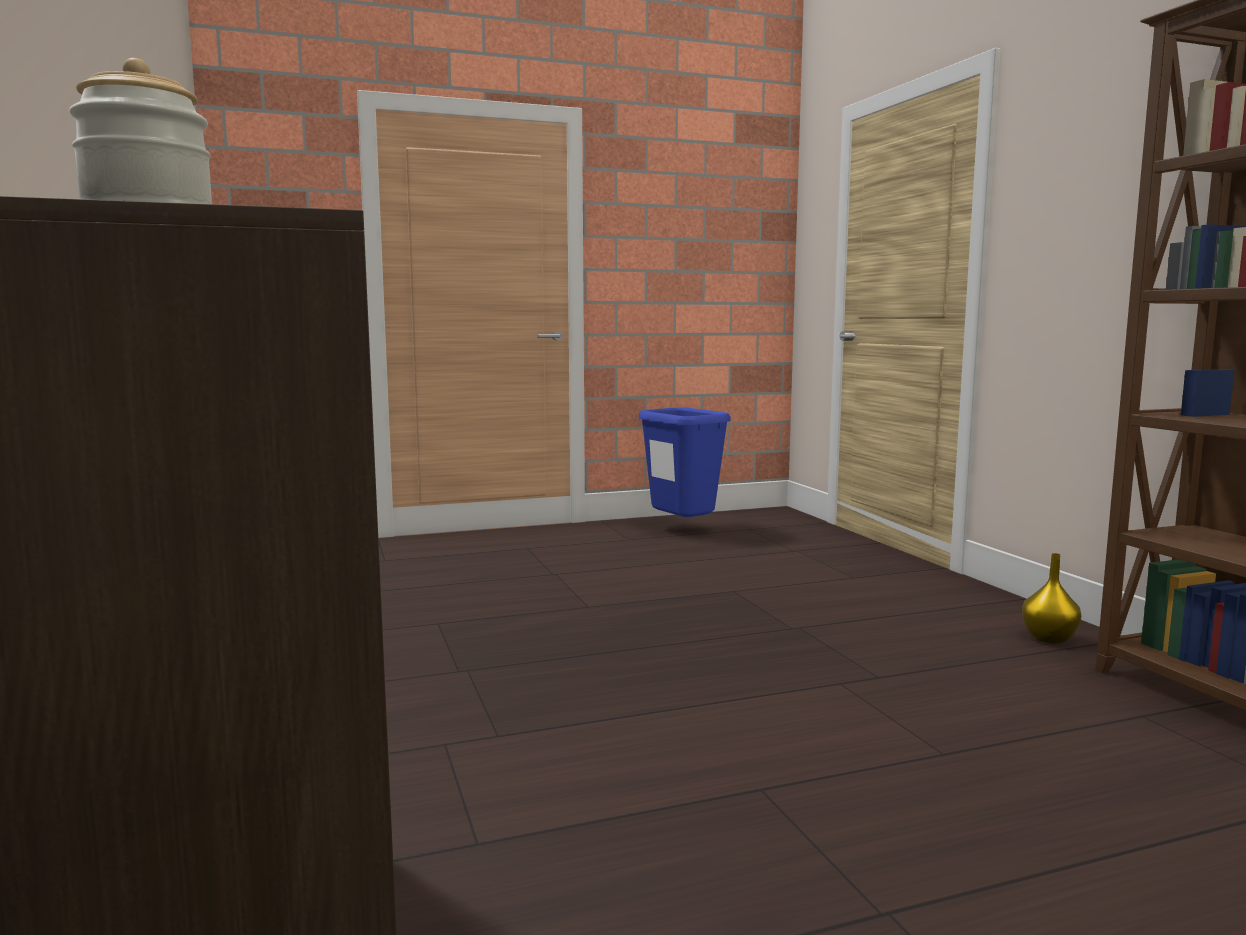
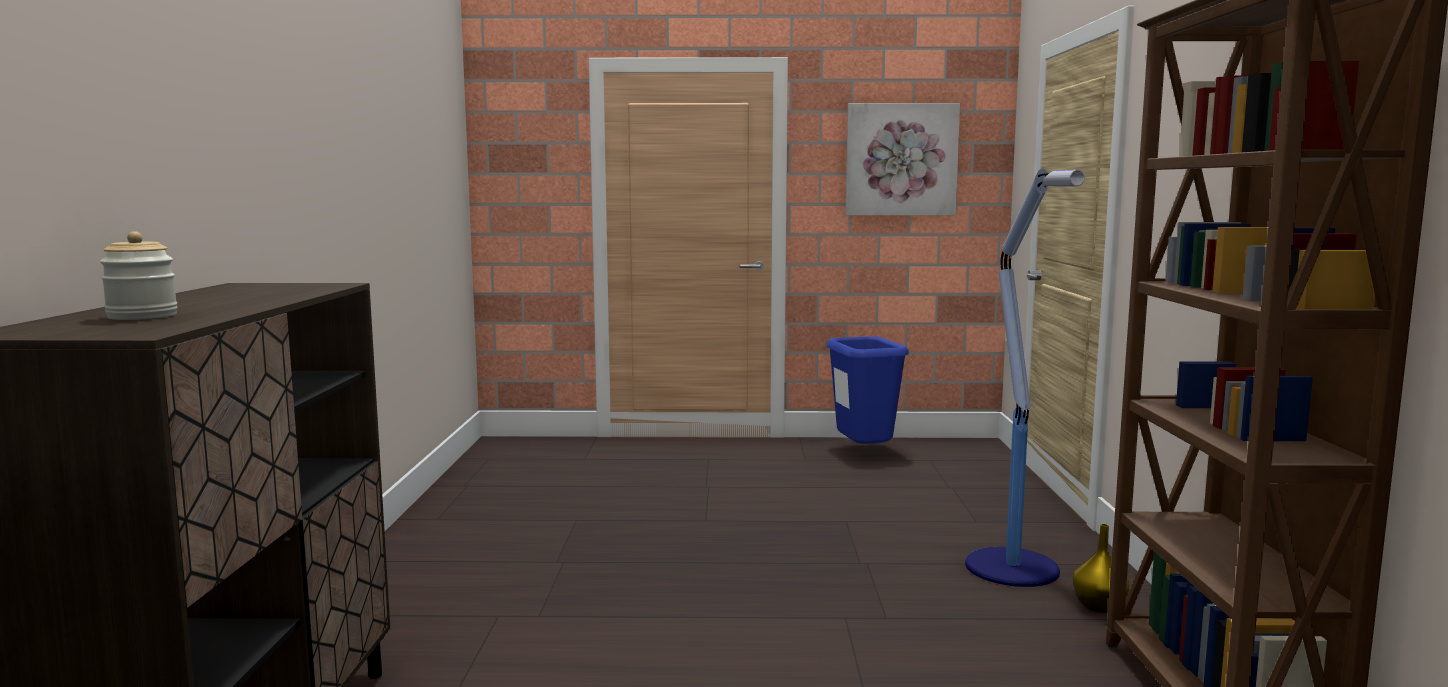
camera: 20 degrees right, 0 degrees up
none -> picture [846,103,960,216]
none -> floor lamp [965,169,1085,587]

